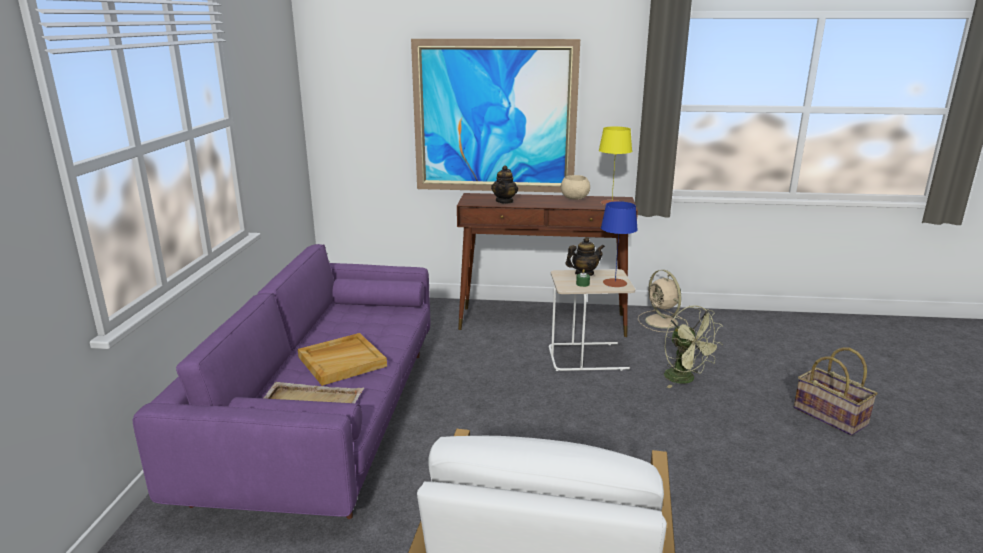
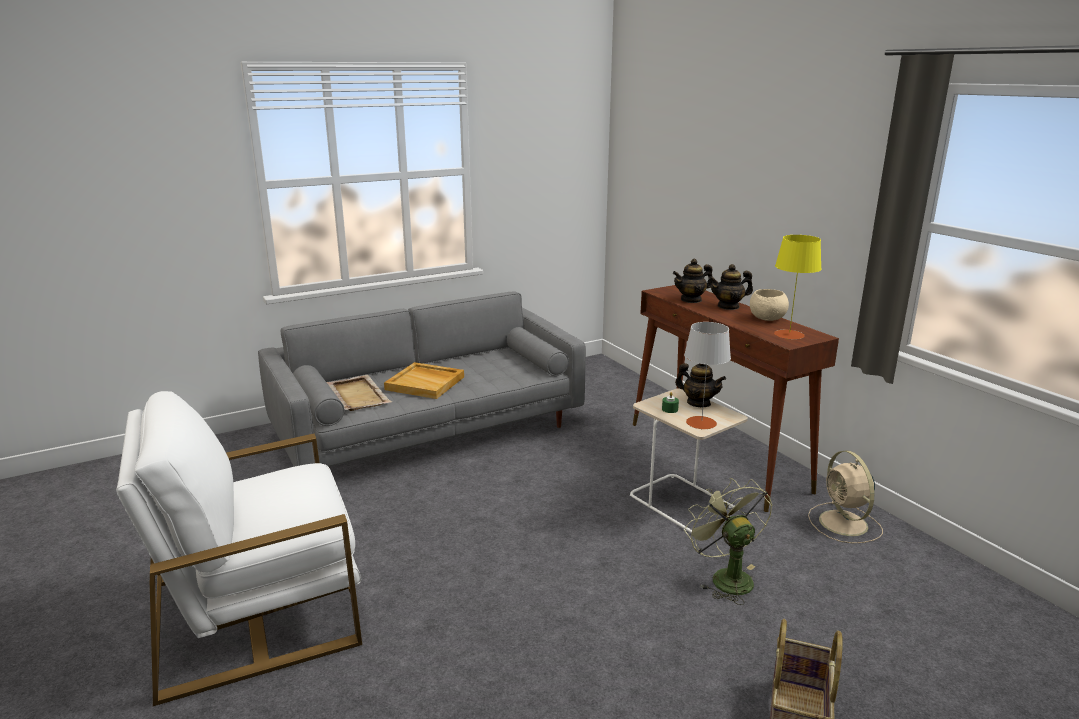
camera: 55 degrees right, 0 degrees up
purple sofa [133,244,430,519] -> grey sofa [258,292,586,467]
picture [411,39,580,193] -> none
blue table lamp [601,201,638,287] -> grey table lamp [684,322,731,429]
beige fan [638,270,688,332] -> beige fan turned 45 degrees counterclockwise [808,450,883,543]
green fan [664,306,723,388] -> green fan turned 135 degrees clockwise [684,478,772,605]
none -> teapot [709,264,753,310]

